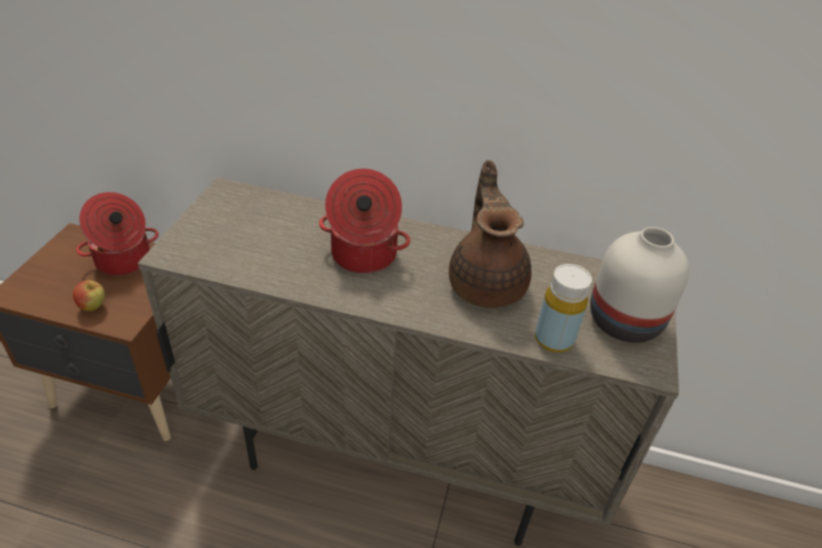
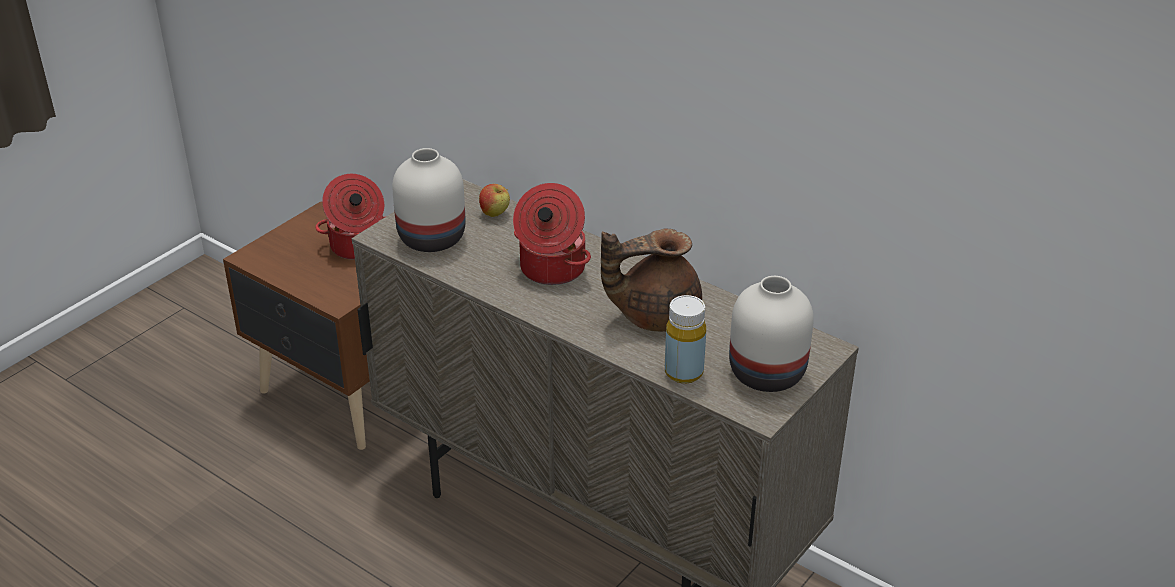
camera: 25 degrees right, 5 degrees down
apple [73,280,105,311] -> apple moved to [479,184,510,217]
brown teapot [449,160,531,308] -> brown teapot turned 120 degrees counterclockwise [601,229,702,332]
none -> white vase [392,148,466,252]

